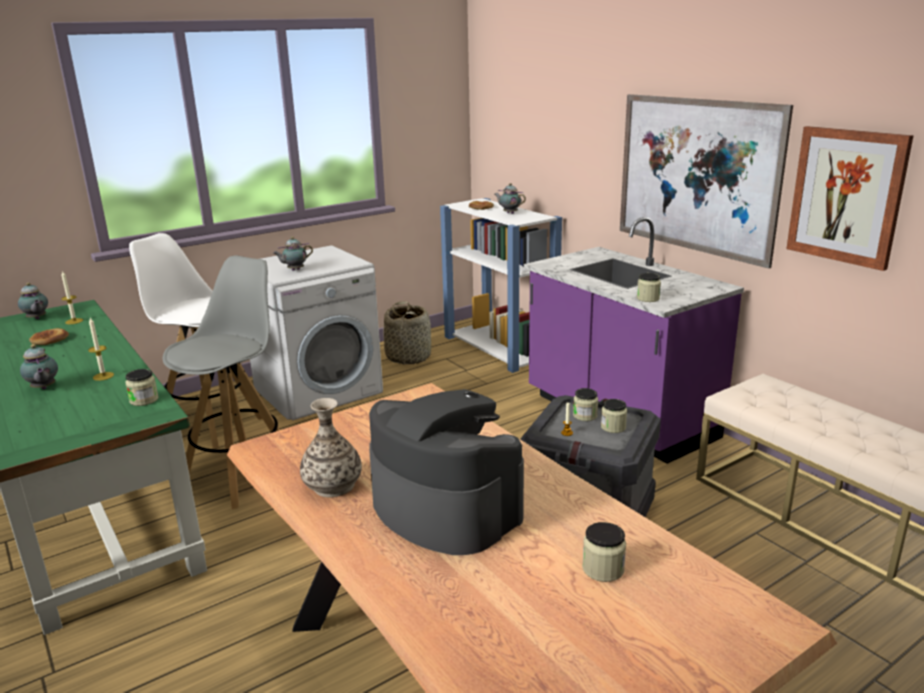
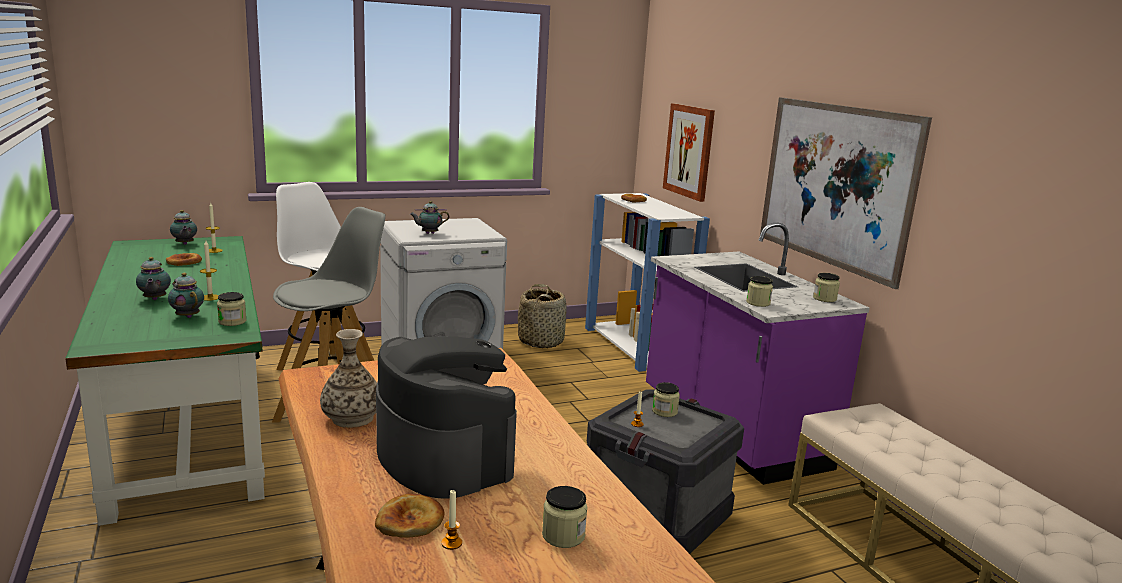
camera: 10 degrees right, 5 degrees down
teapot [495,183,526,214] -> teapot moved to [168,273,204,318]
jar [601,399,627,433] -> jar moved to [813,273,840,302]
picture [786,126,914,271] -> picture moved to [663,103,715,202]
none -> bread [375,493,445,538]
none -> candle [442,490,462,550]

